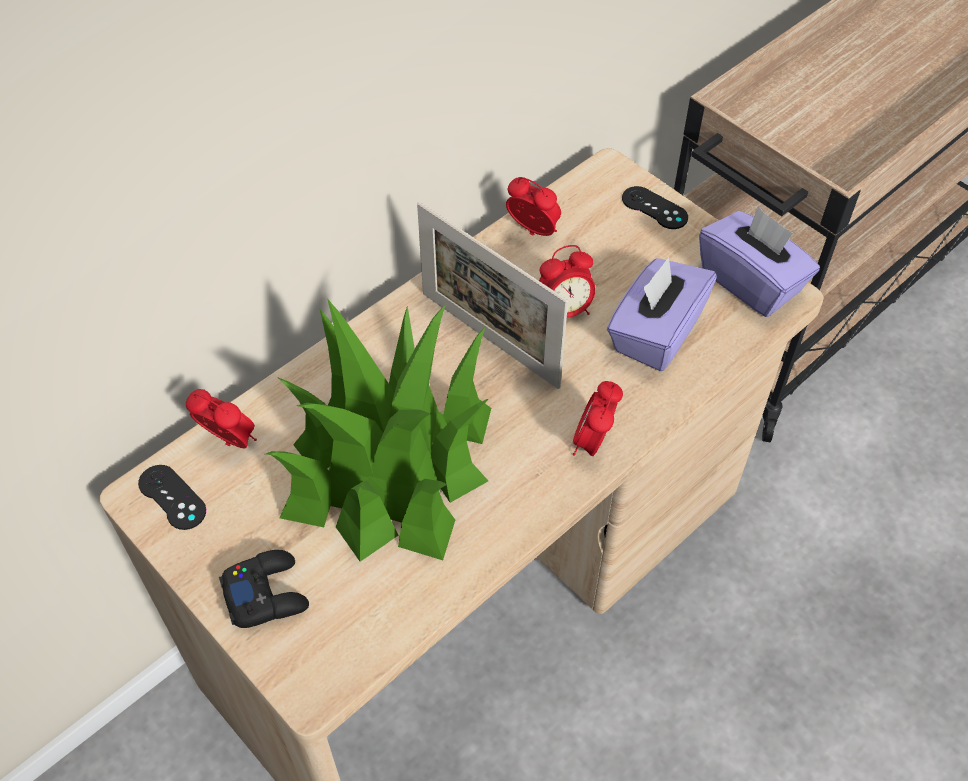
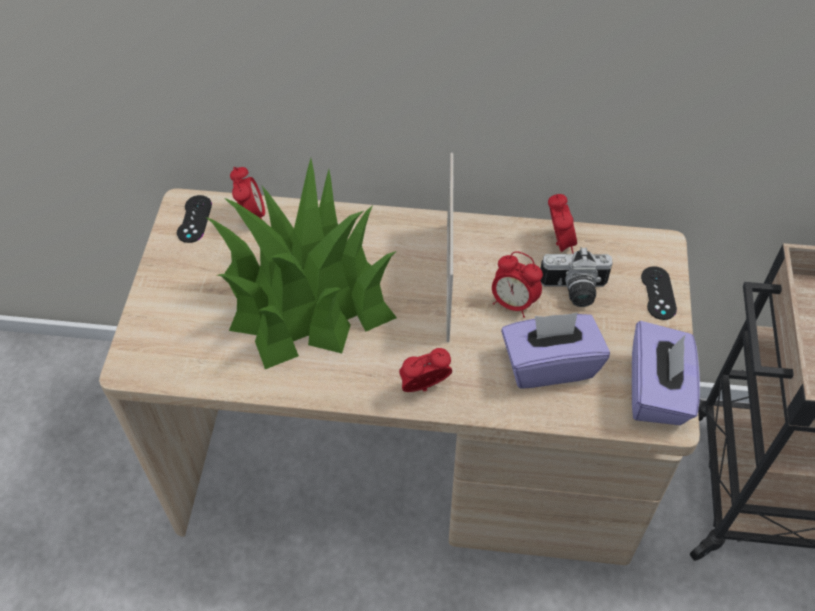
camera: 50 degrees right, 0 degrees up
black game controller [219,550,309,628] -> none
none -> camera [540,247,613,307]

